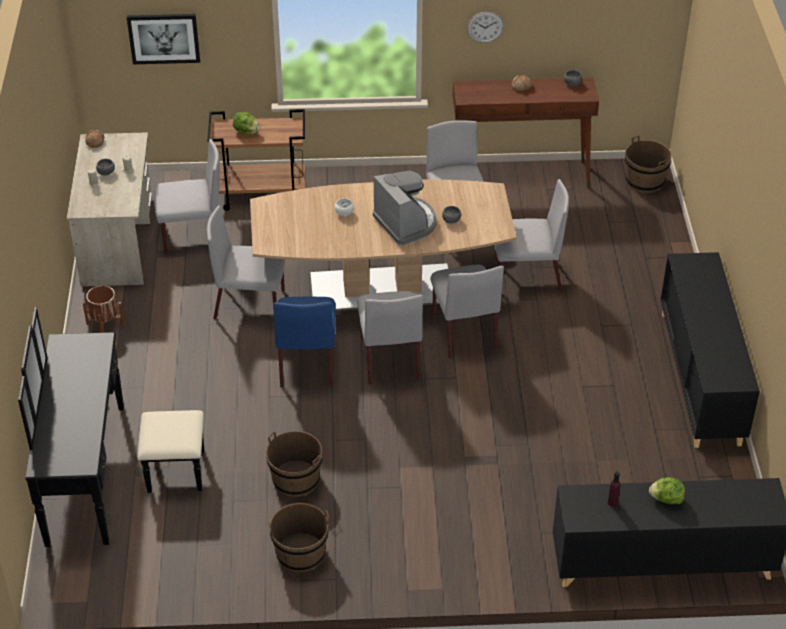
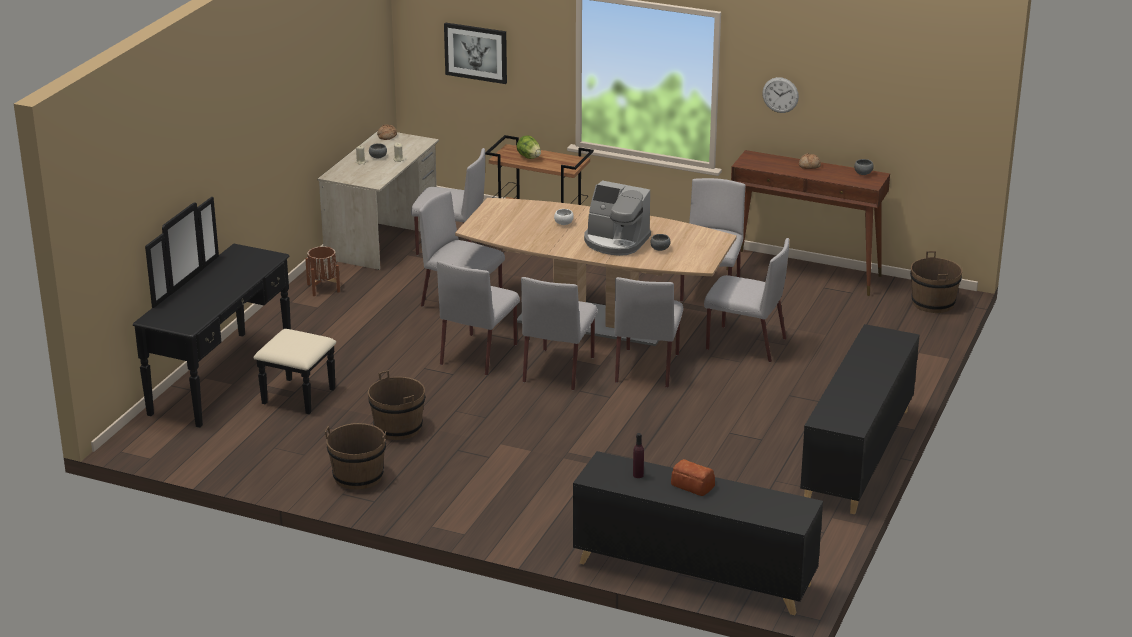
camera: 25 degrees right, 15 degrees down
blue chair [273,296,336,388] -> grey chair [437,261,520,376]
coffee machine [373,171,437,246] -> coffee machine turned 120 degrees clockwise [584,180,651,256]
lettuce [649,477,685,504] -> bread [671,459,715,496]

